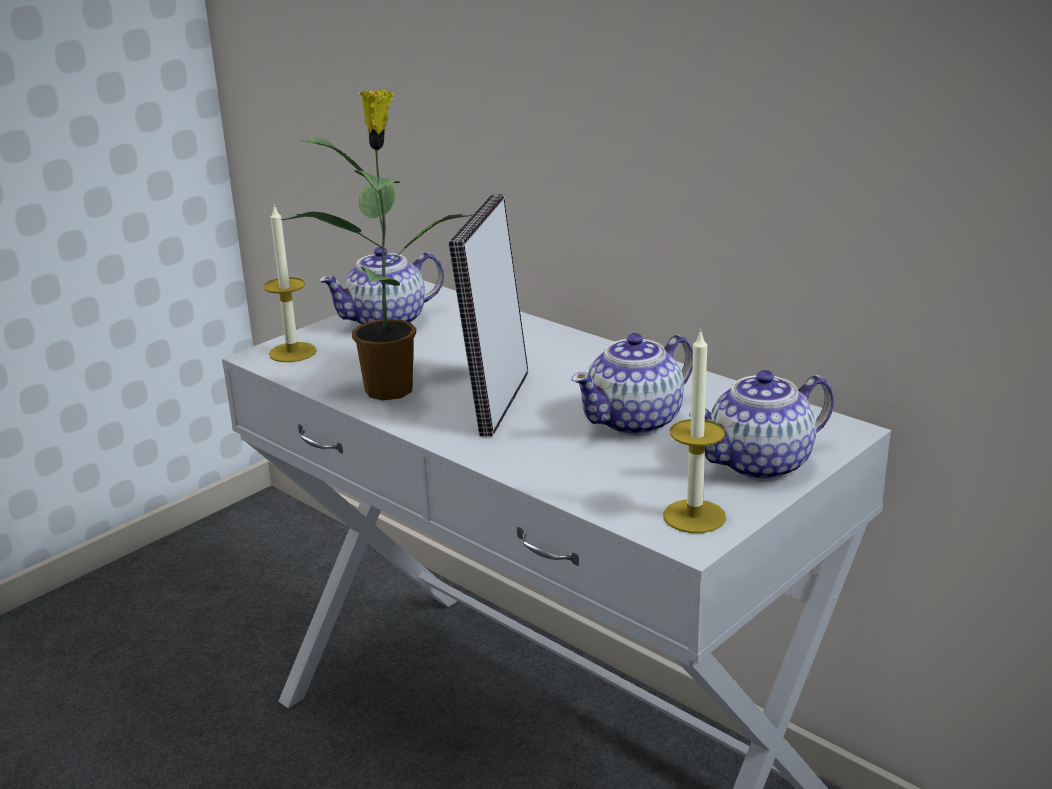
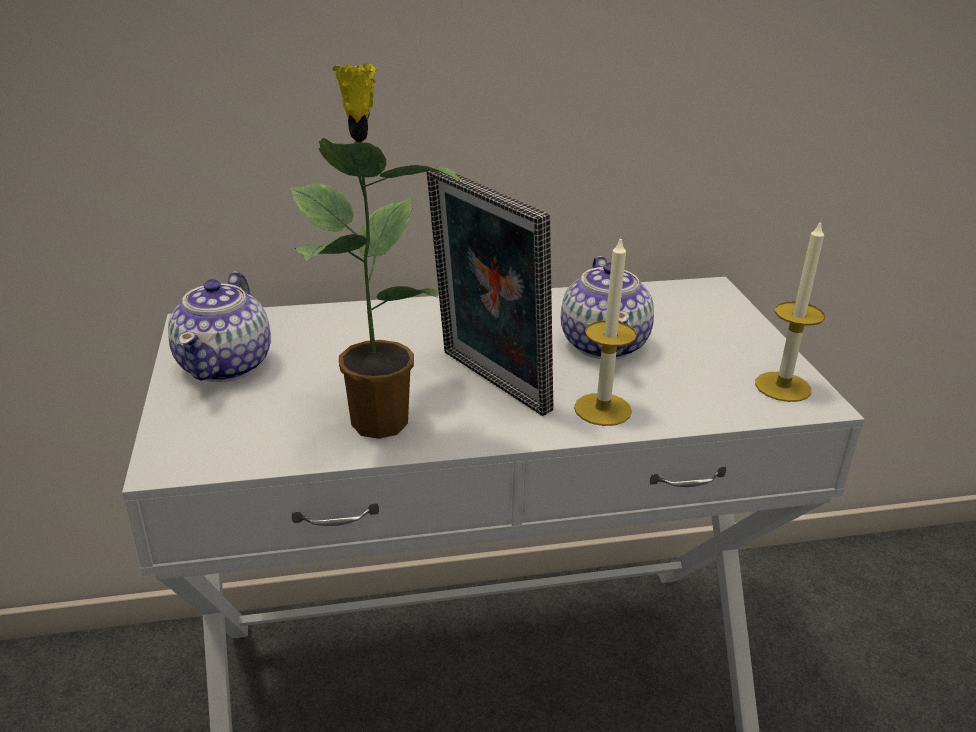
camera: 55 degrees left, 5 degrees up
candle [263,204,317,362] -> candle moved to [574,237,637,426]
teapot [689,370,834,481] -> none

